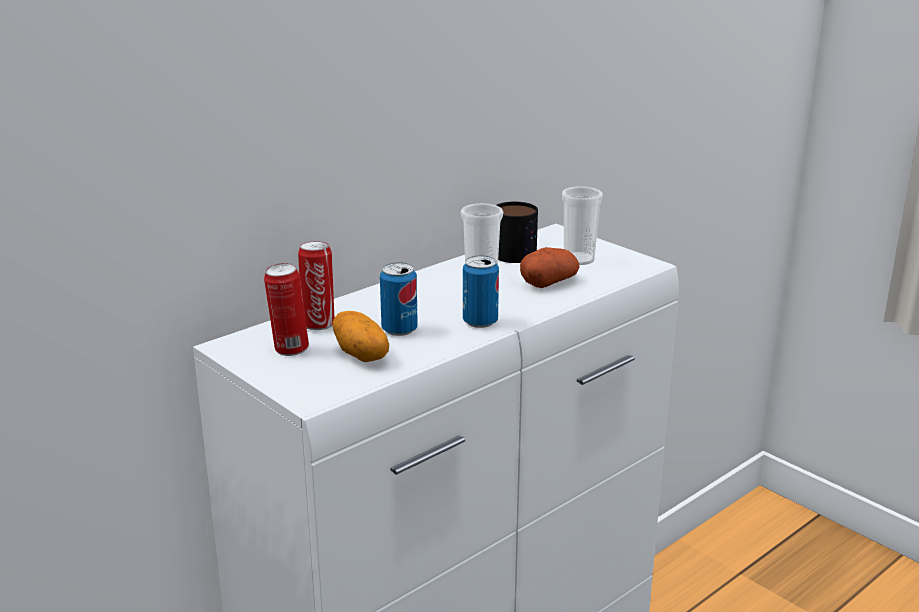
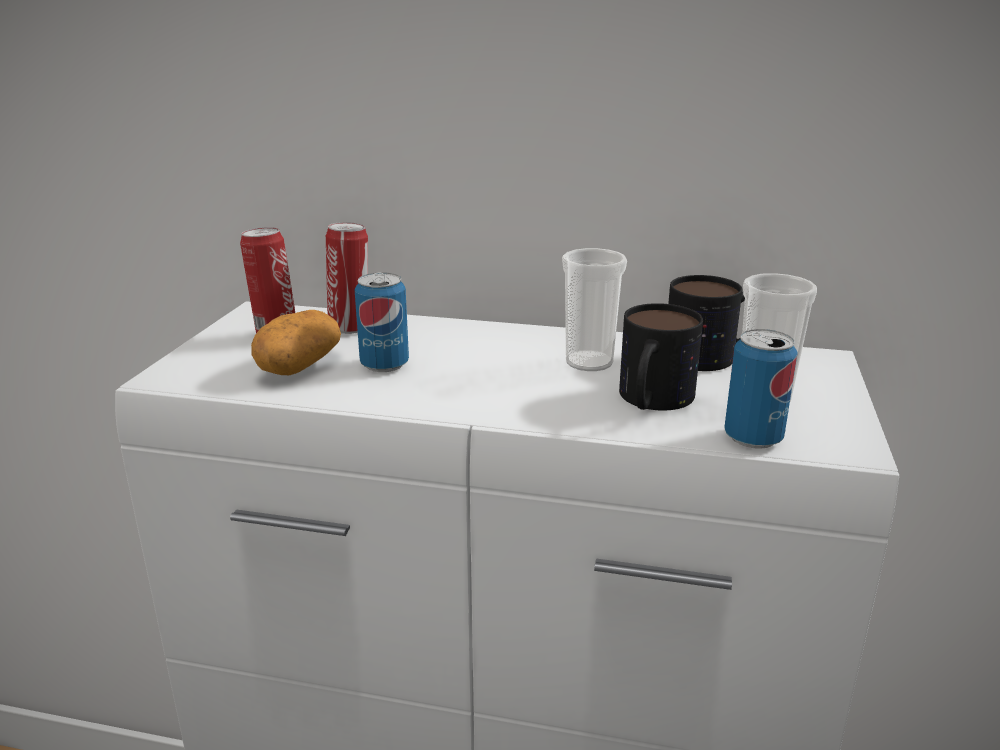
camera: 55 degrees right, 0 degrees up
can [463,255,499,328] -> can moved to [724,329,798,449]
potato [520,247,580,288] -> mug [619,303,703,411]

